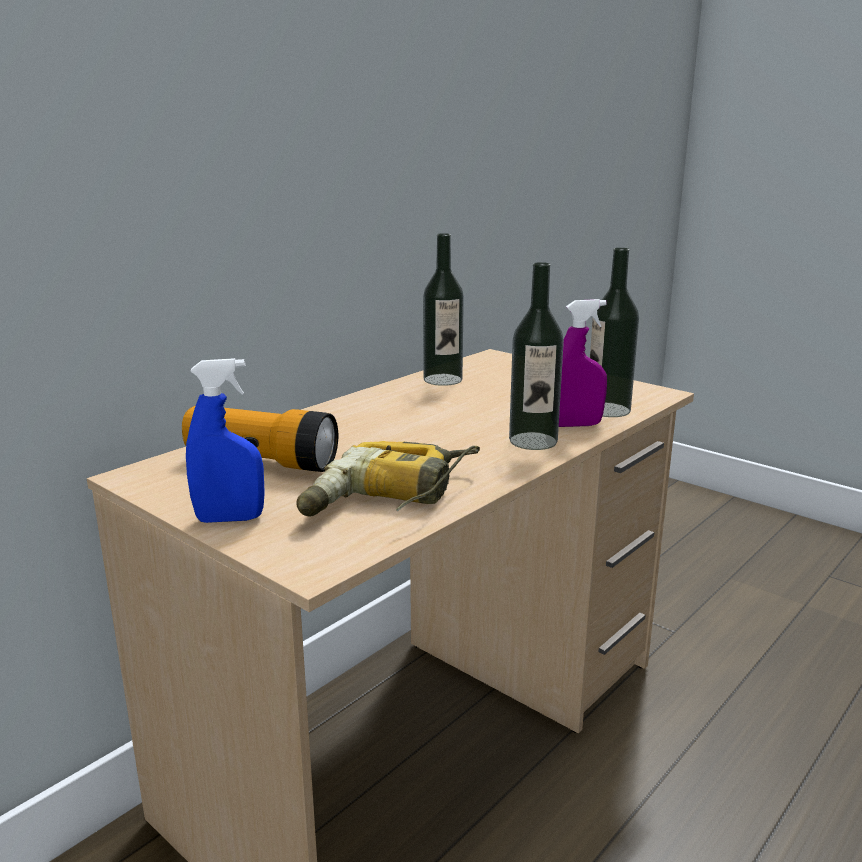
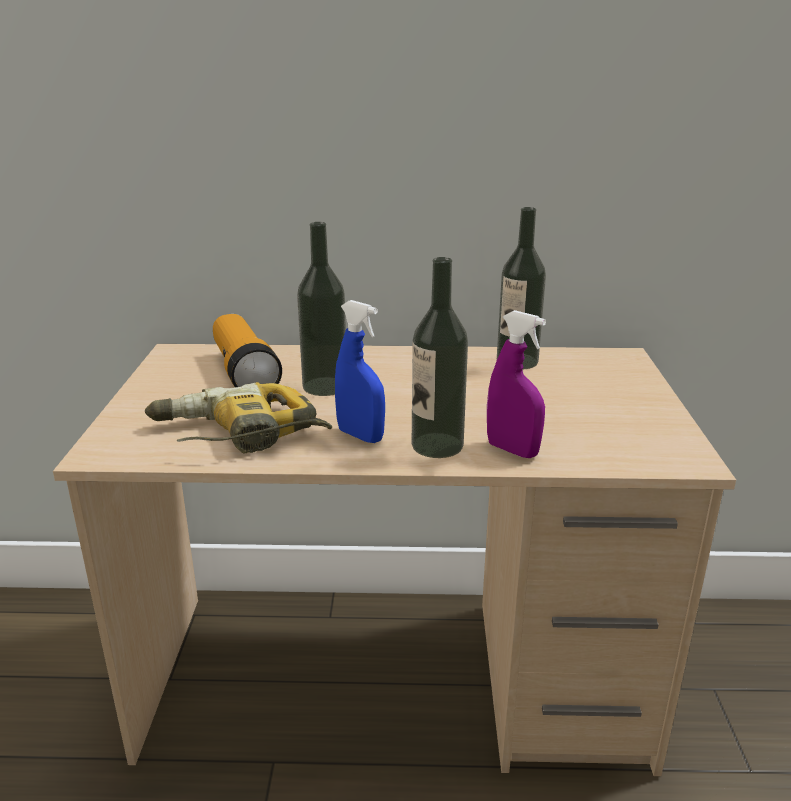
camera: 50 degrees right, 5 degrees up
blue spray bottle [186,358,265,523] -> blue spray bottle moved to [335,300,385,443]
bottle [590,248,639,417] -> bottle moved to [297,222,346,396]

